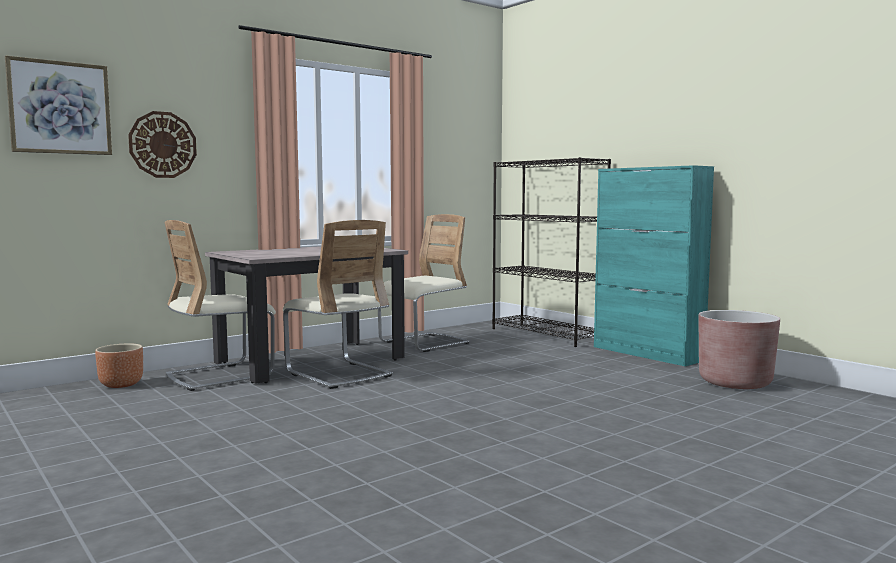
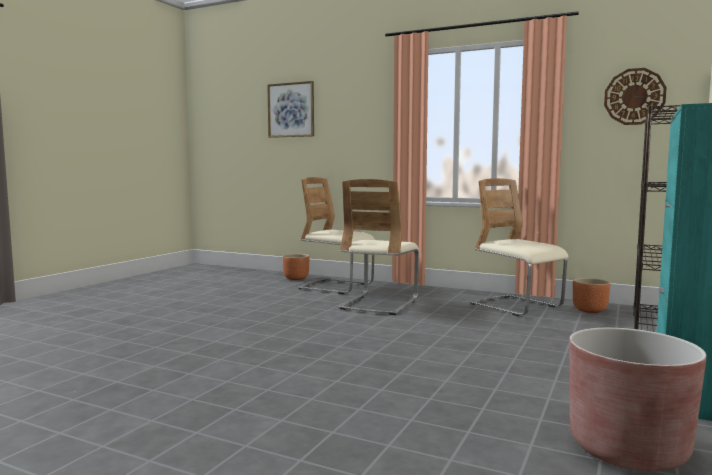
camera: 65 degrees right, 0 degrees up
wall clock [128,111,197,178] -> wall clock moved to [604,68,667,125]
beige dining table [205,246,408,384] -> none
beige chair [378,214,470,352] -> beige chair turned 150 degrees counterclockwise [471,178,569,316]
none -> brown planter [573,278,610,313]

